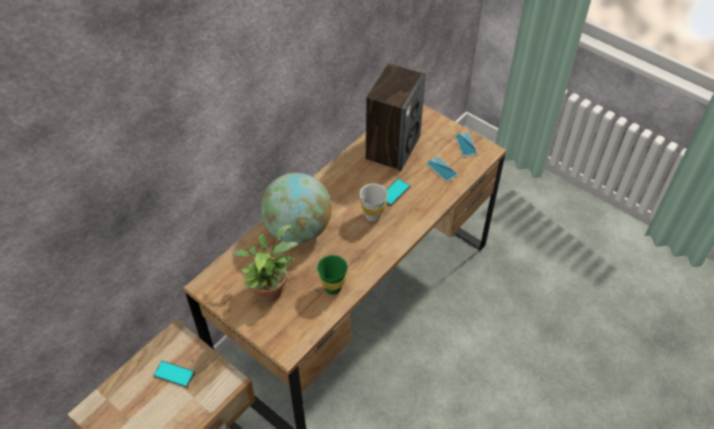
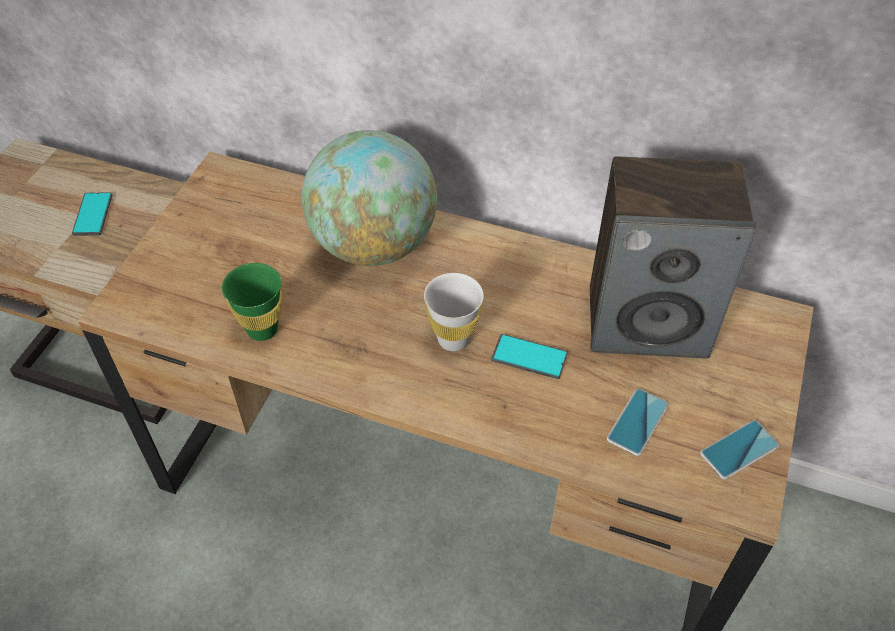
camera: 70 degrees right, 0 degrees up
potted plant [233,225,298,302] -> none

